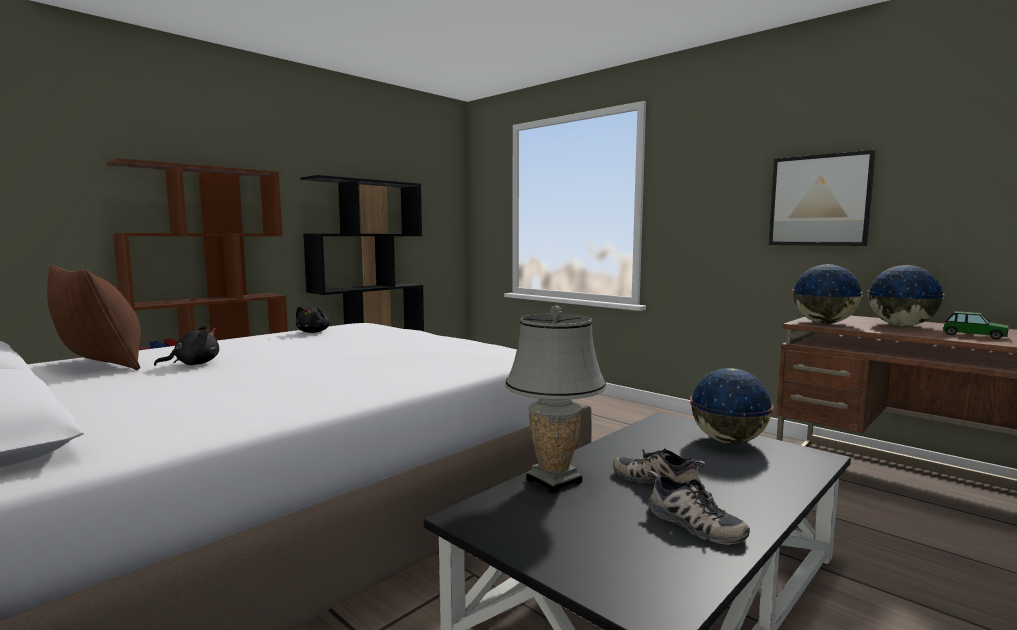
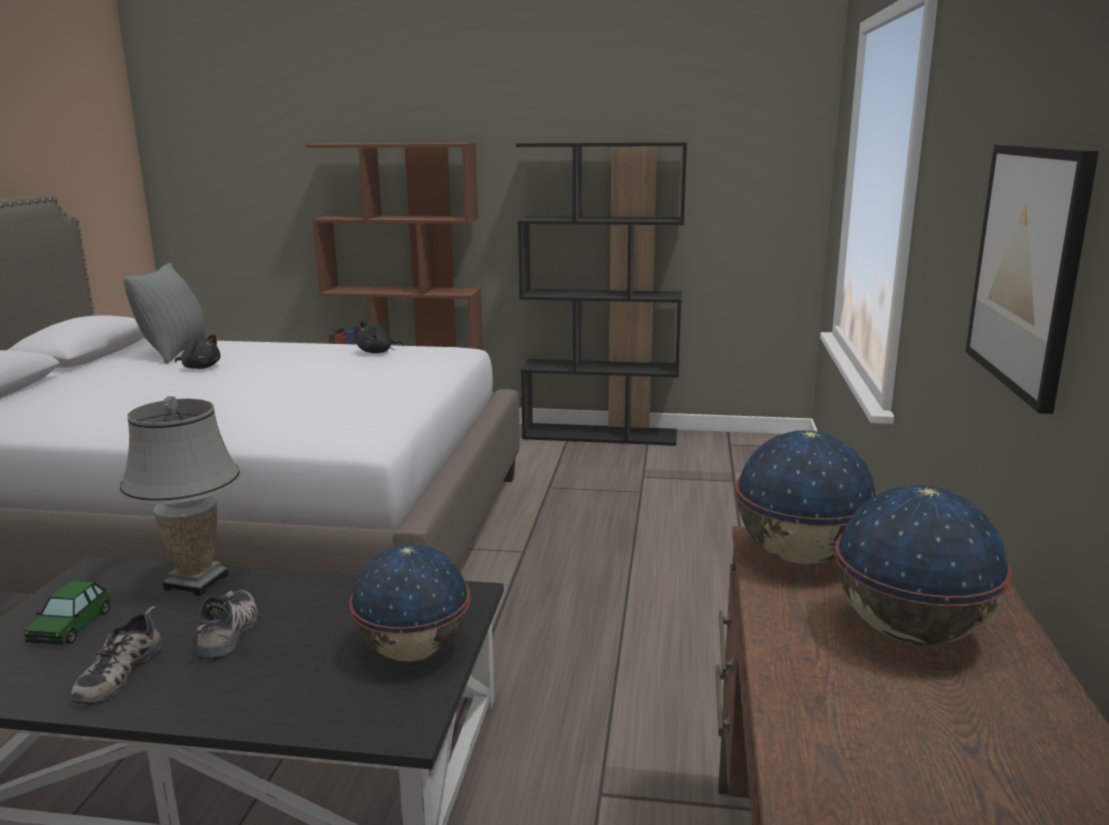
camera: 55 degrees right, 10 degrees up
brown pillow [47,265,141,370] -> grey pillow [123,263,207,364]
toy car [943,311,1009,340] -> toy car moved to [24,581,110,645]

